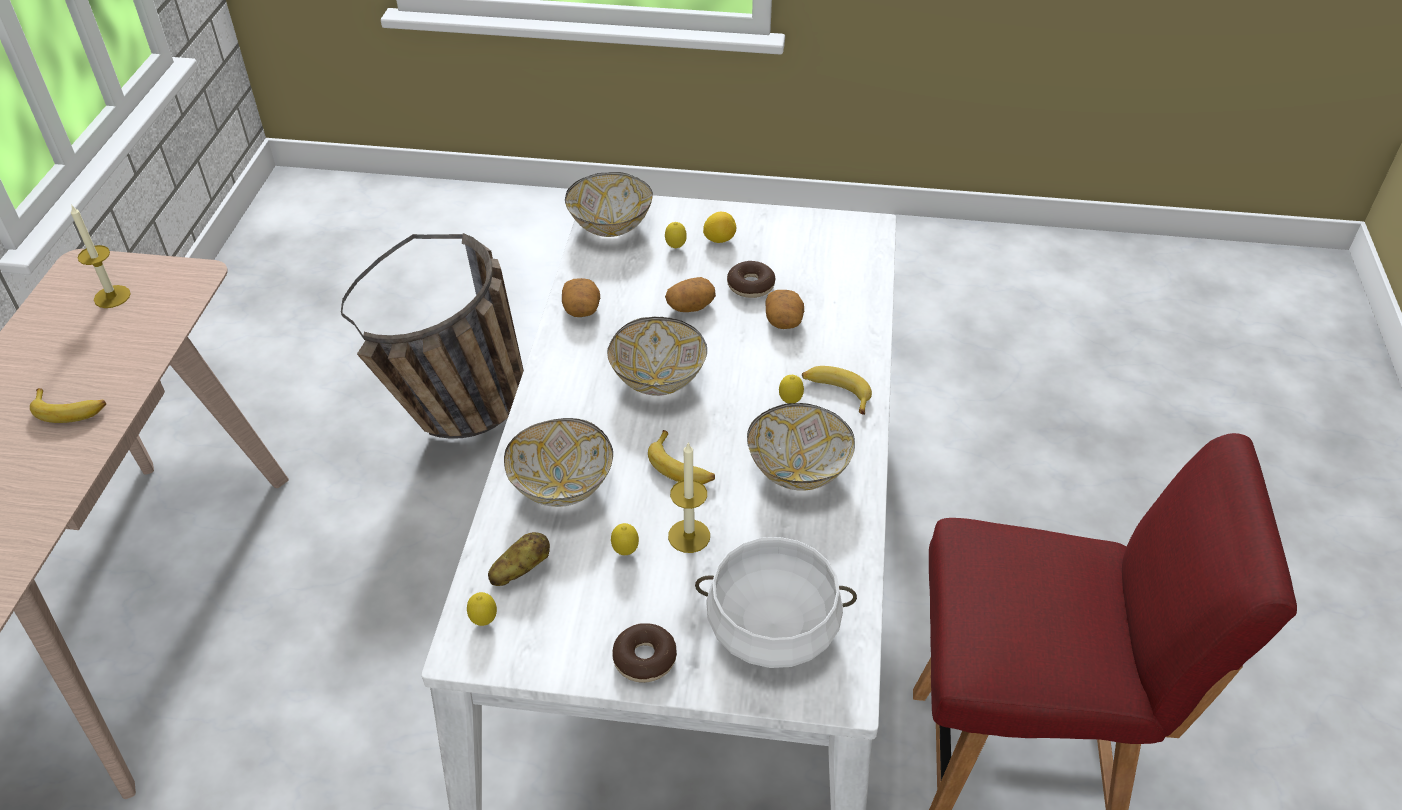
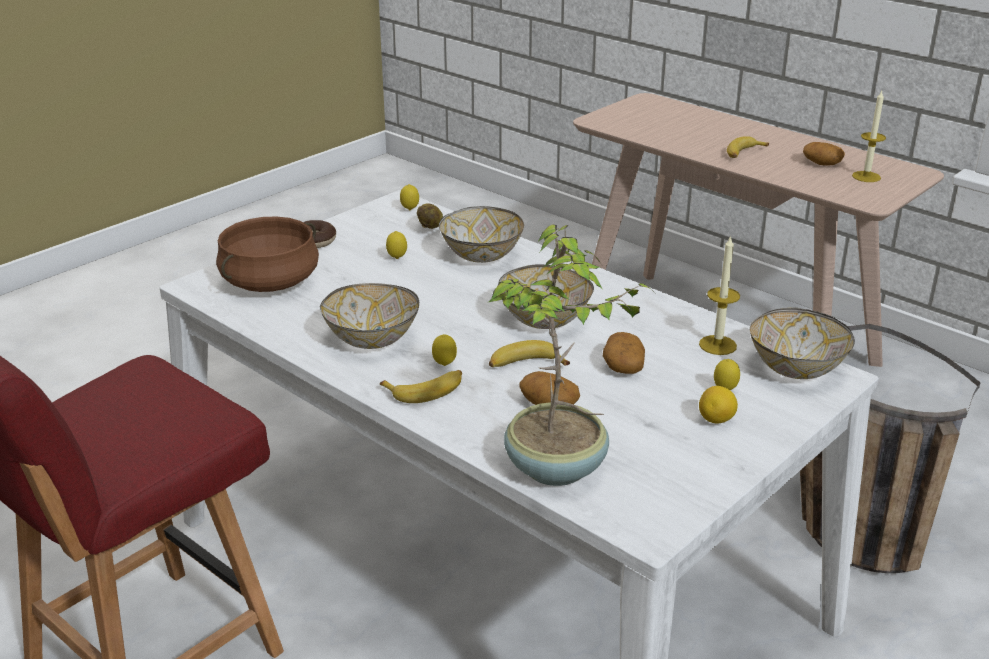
camera: 125 degrees right, 15 degrees down
potato [562,278,600,317] -> potato moved to [803,142,845,166]
banana [648,430,715,484] -> banana moved to [489,340,570,367]
candle [668,443,710,553] -> candle moved to [699,235,740,355]
white cooking pot [695,537,857,668] -> brown cooking pot [216,216,319,292]
donut [727,261,775,298] -> none
none -> potted plant [489,224,656,486]

